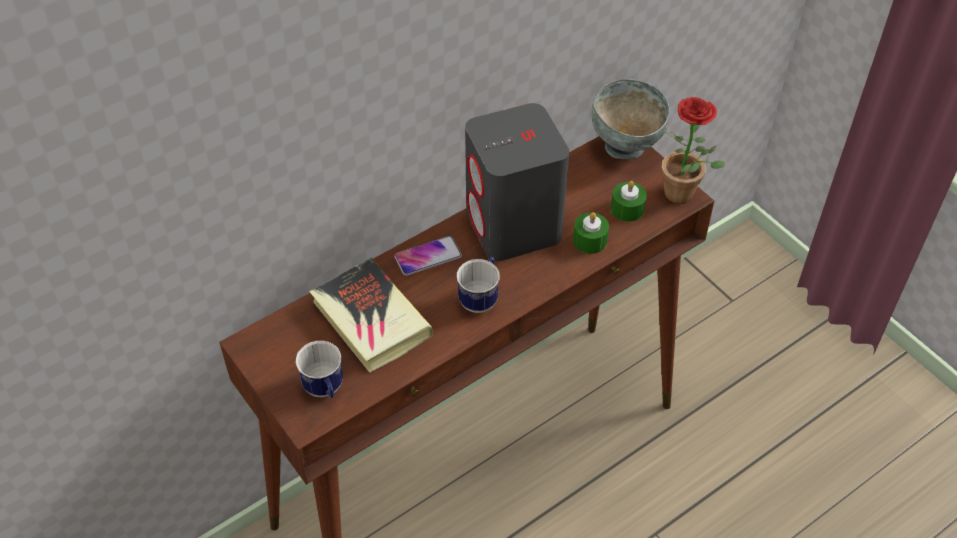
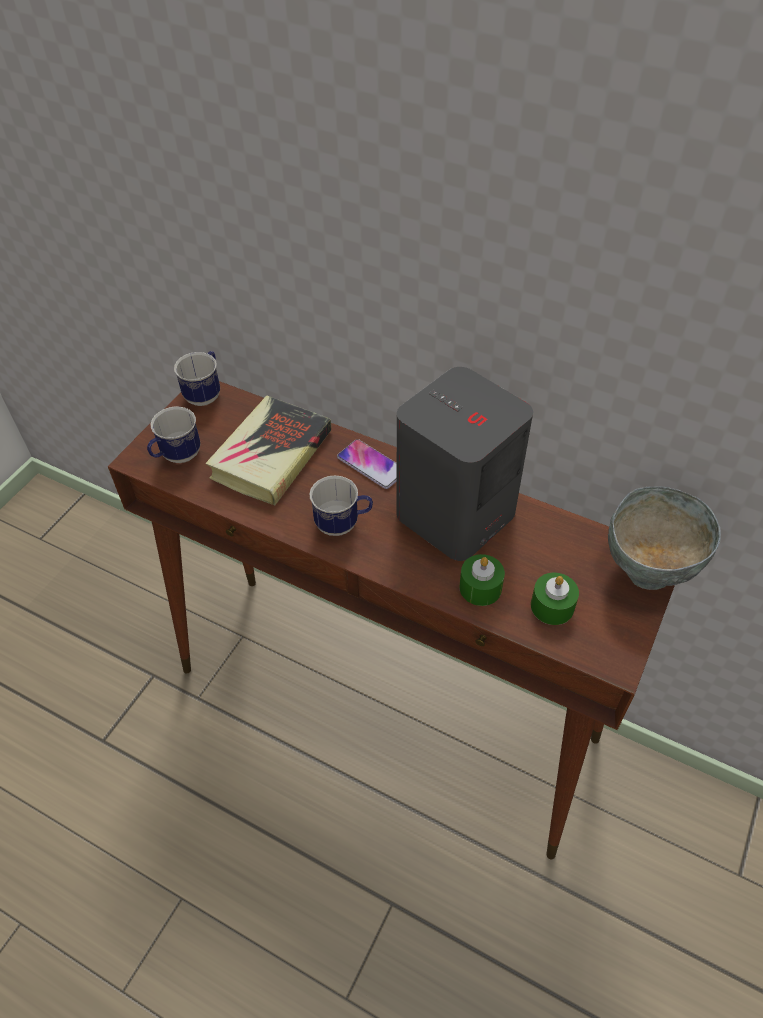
camera: 65 degrees right, 0 degrees up
potted plant [662,97,725,204] -> none
none -> mug [174,351,220,406]

